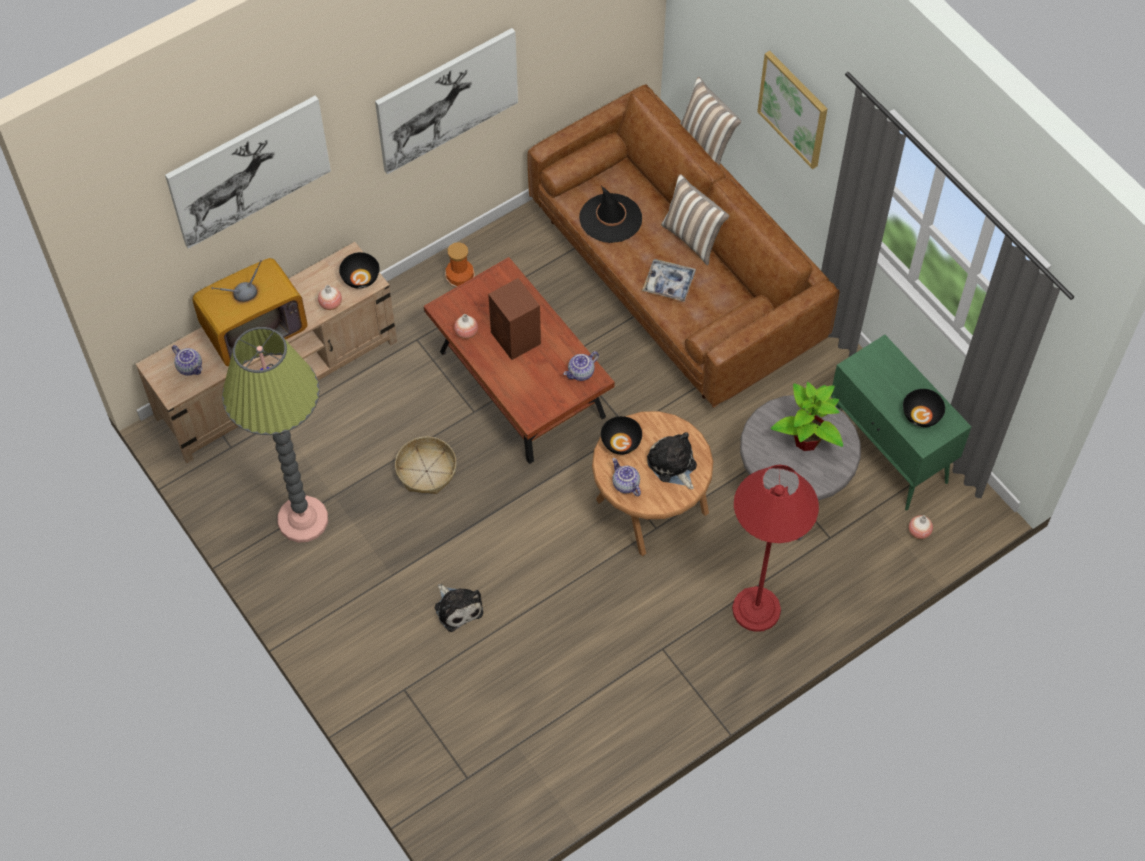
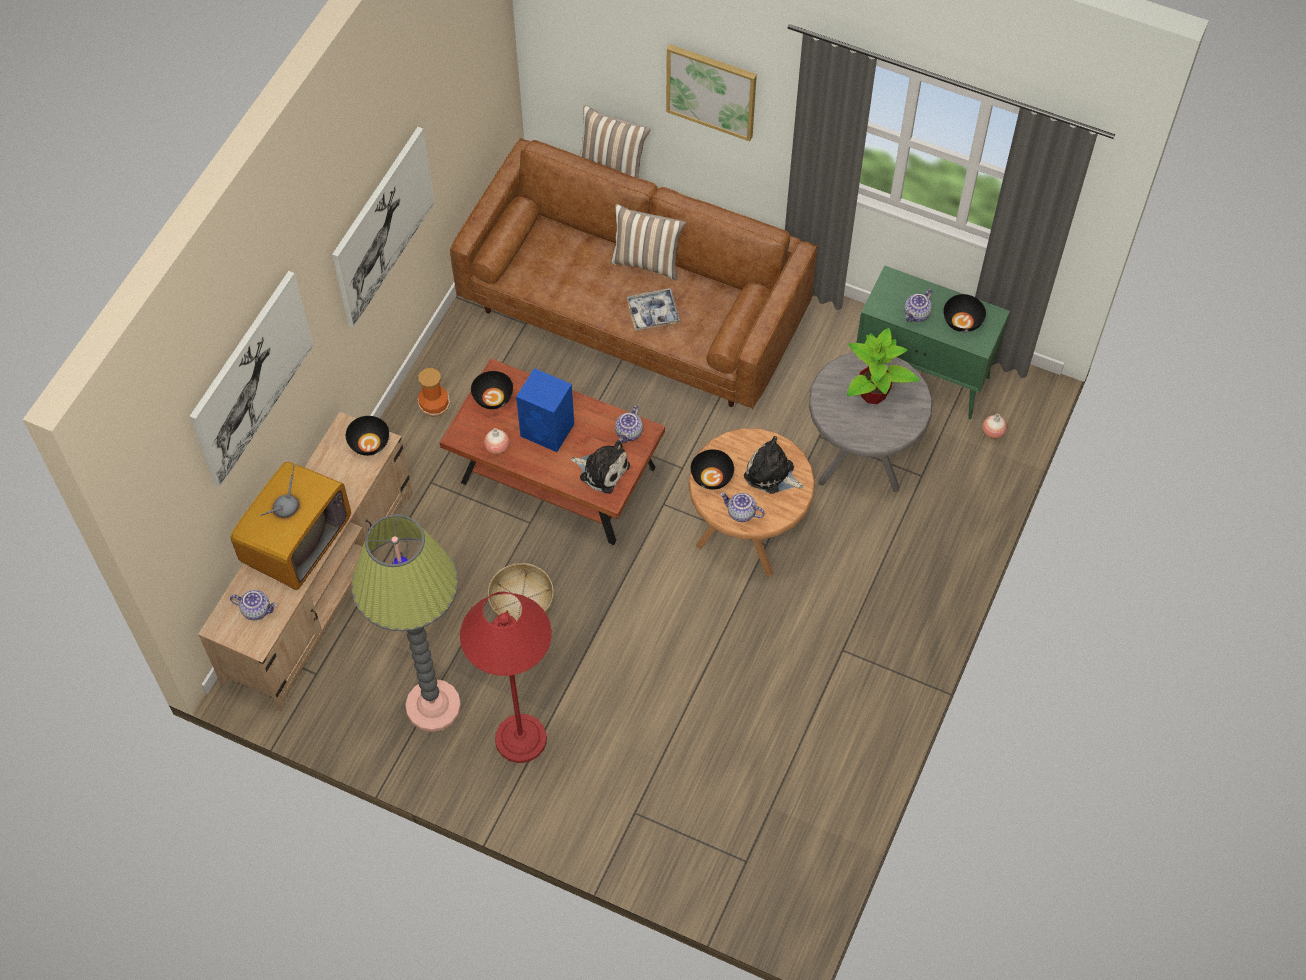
camera: 30 degrees left, 0 degrees up
vase [318,285,342,310] -> none
plush toy [434,584,483,632] -> plush toy moved to [571,440,630,494]
brown speaker [488,278,541,360] -> blue speaker [516,368,574,452]
black hat [579,186,642,243] -> none
red floor lamp [732,465,819,632] -> red floor lamp moved to [460,592,552,763]
none -> black bowl [471,371,513,409]
none -> teapot [904,289,932,322]

